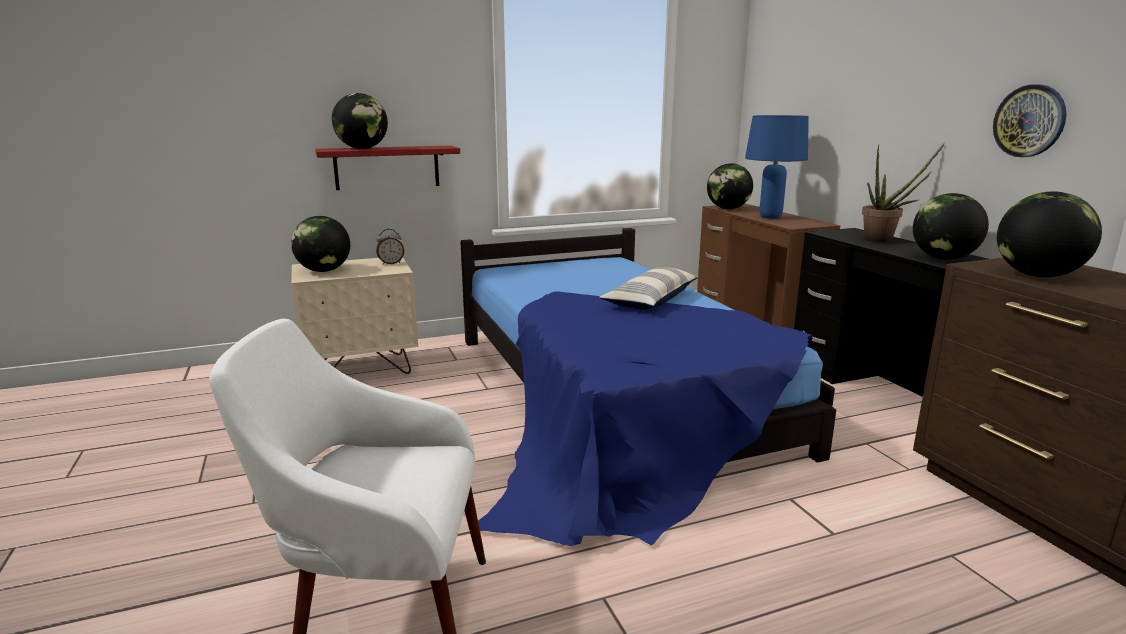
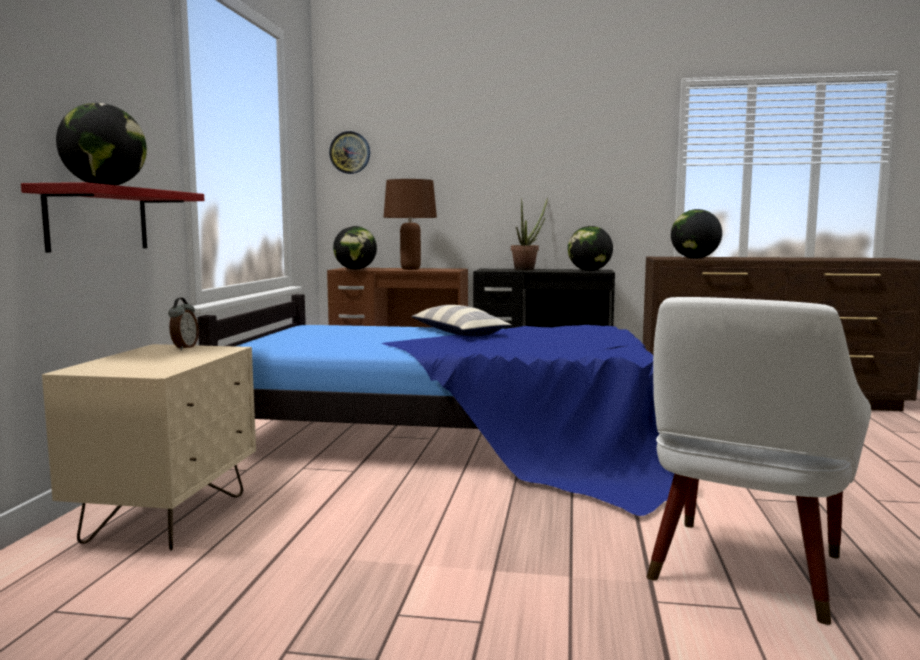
camera: 60 degrees left, 10 degrees down
globe [291,216,350,272] -> none
blue table lamp [745,115,809,219] -> brown table lamp [383,179,437,270]
wall clock [993,84,1067,157] -> wall clock moved to [329,131,370,174]

